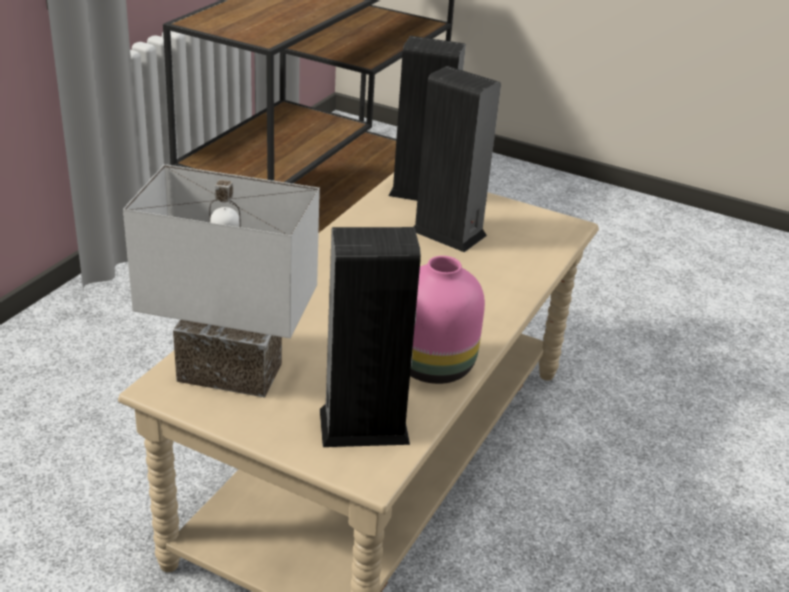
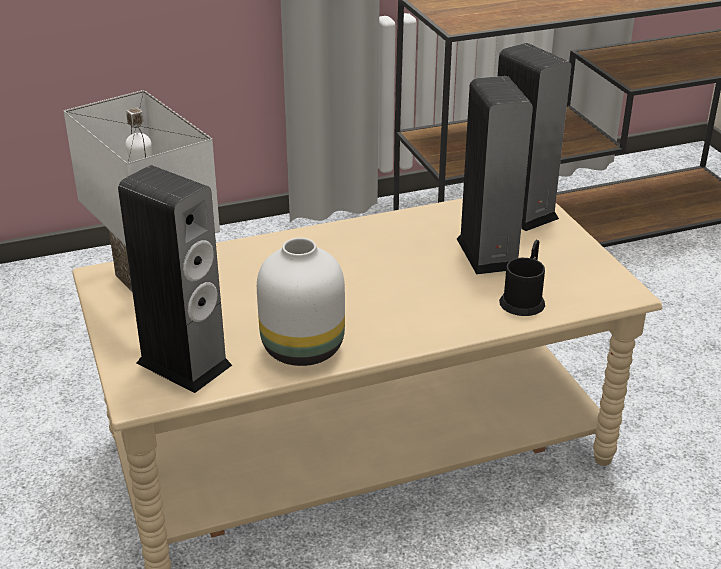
camera: 45 degrees right, 0 degrees up
pink vase [410,256,485,384] -> white vase [257,238,345,366]
none -> black mug [499,240,545,316]

